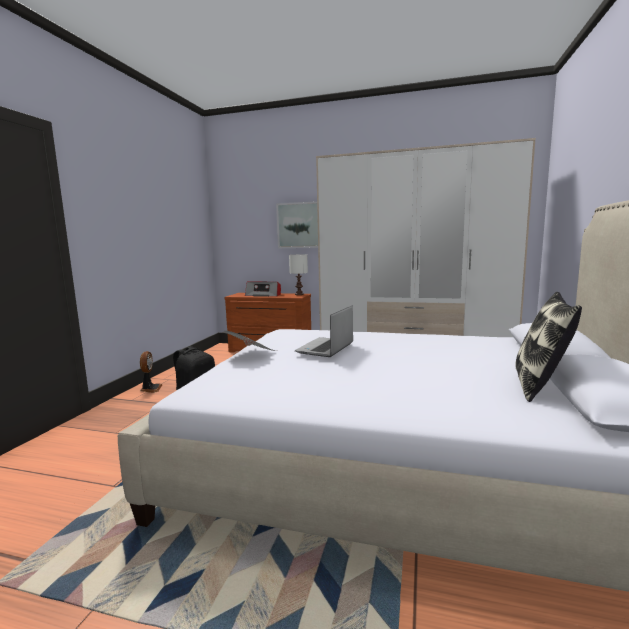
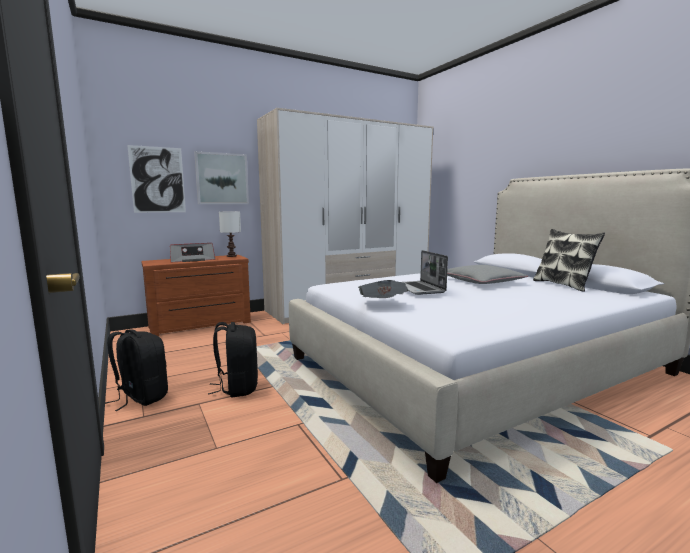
camera: 45 degrees left, 0 degrees up
fan [140,351,162,393] -> black backpack [105,329,168,411]
none -> picture [127,145,186,213]
none -> grey pillow [447,265,528,284]

